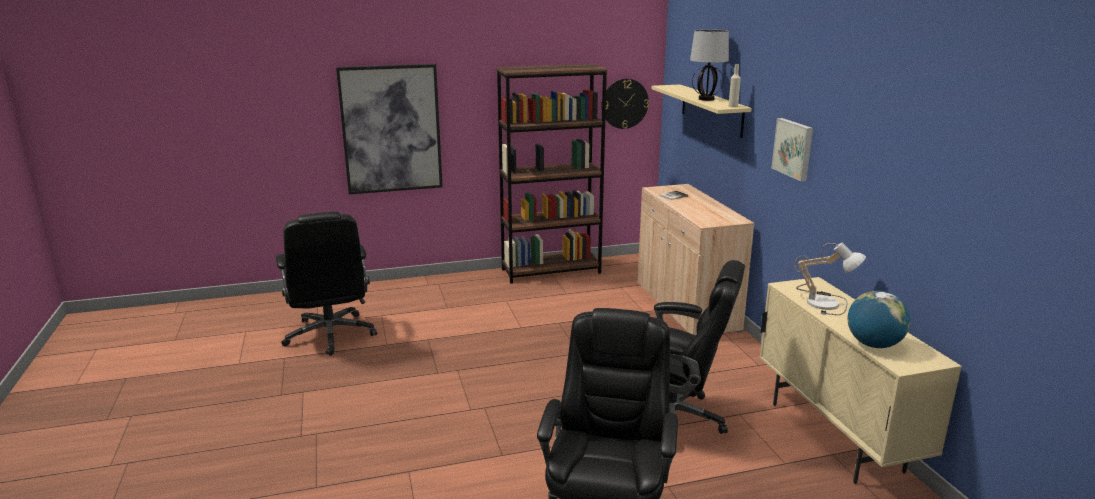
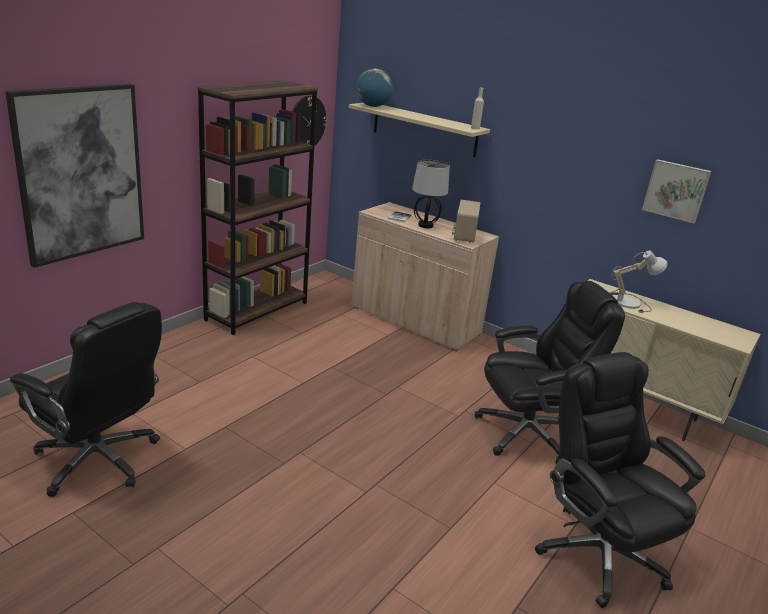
camera: 40 degrees left, 5 degrees up
table lamp [690,29,729,101] -> table lamp moved to [412,160,450,228]
picture [772,118,813,181] -> picture moved to [642,159,711,223]
globe [848,291,910,348] -> globe moved to [356,69,393,107]
none -> radio [452,200,481,243]

